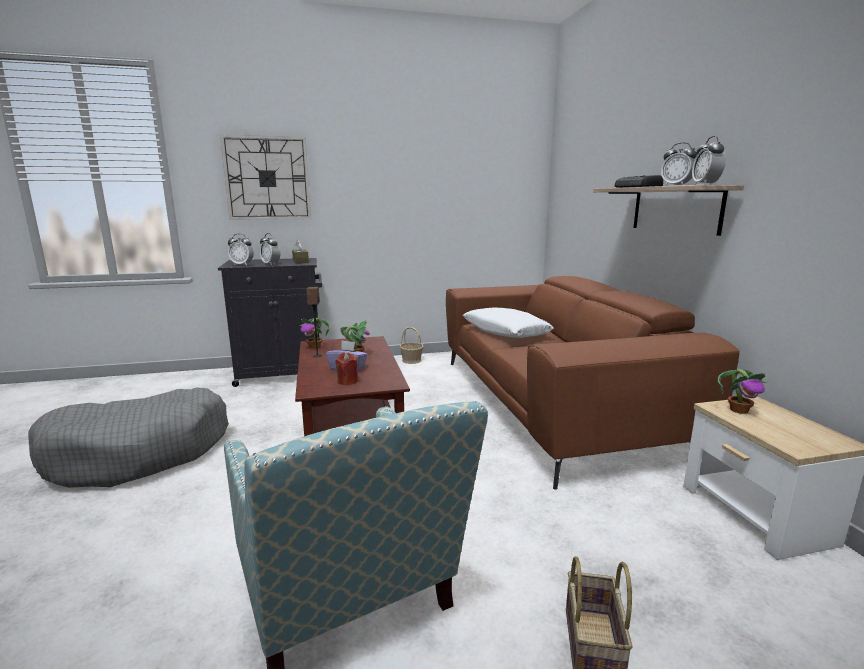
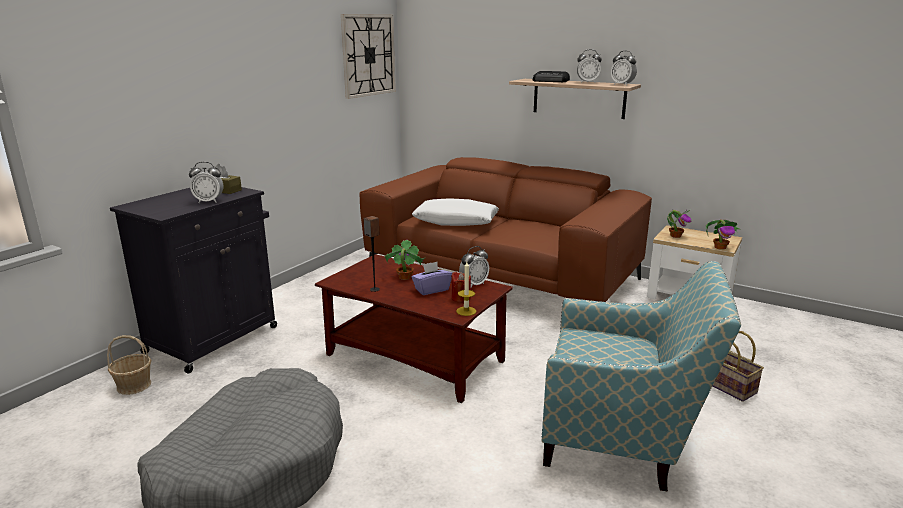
camera: 45 degrees left, 5 degrees up
wall clock [220,135,311,220] -> wall clock moved to [341,14,396,99]
alarm clock [228,234,254,266] -> alarm clock moved to [459,246,489,287]
potted plant [299,318,330,349] -> potted plant moved to [705,219,740,250]
basket [400,327,424,364] -> basket moved to [107,335,151,395]
none -> candle [456,262,476,316]

